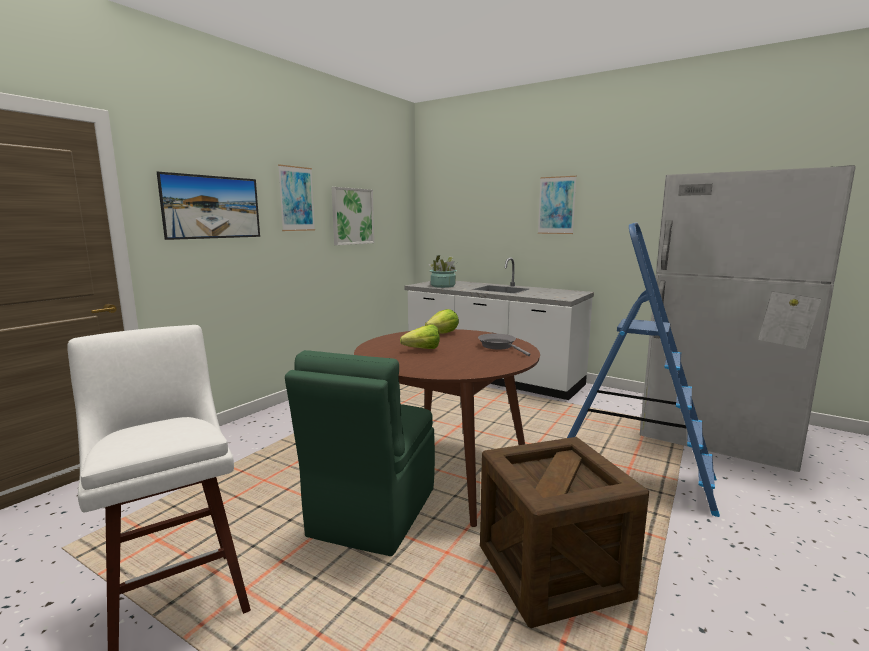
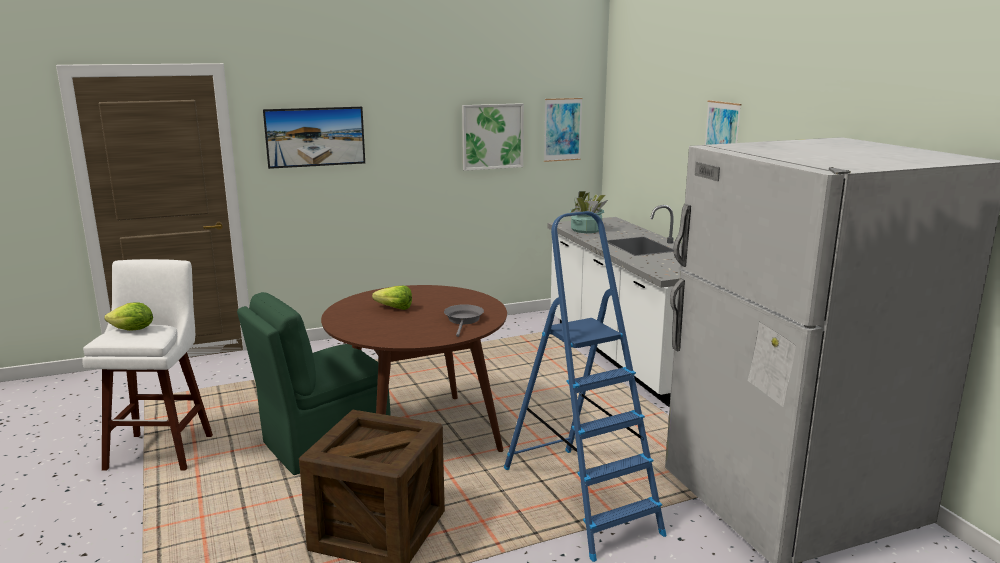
camera: 35 degrees right, 5 degrees up
picture [278,164,315,231] -> picture moved to [544,98,583,162]
lettuce [425,309,459,334] -> lettuce moved to [104,302,153,331]

